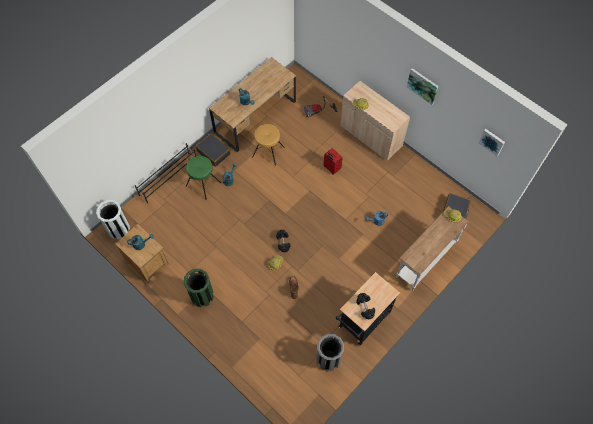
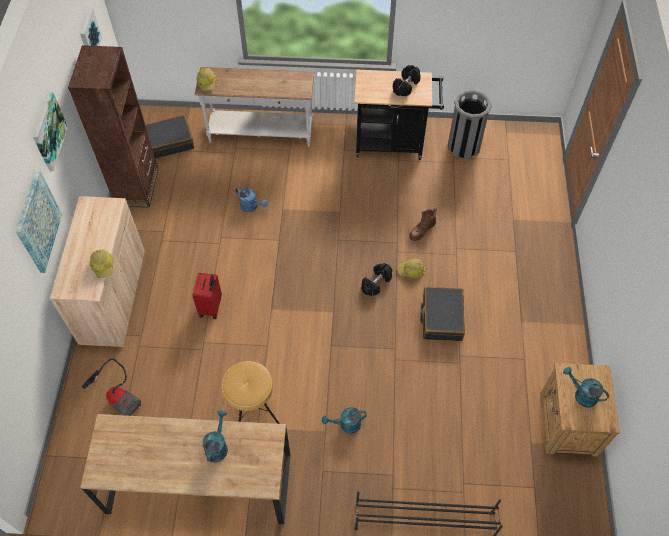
camera: 130 degrees left, 5 degrees down
white trash can [96,200,130,240] -> none
green trash can [184,269,214,307] -> none
green stool [186,156,221,199] -> none
black suitcase [196,134,231,167] -> black suitcase moved to [420,287,465,341]
none -> picture [16,170,62,273]
none -> brown bookcase [68,45,159,208]

